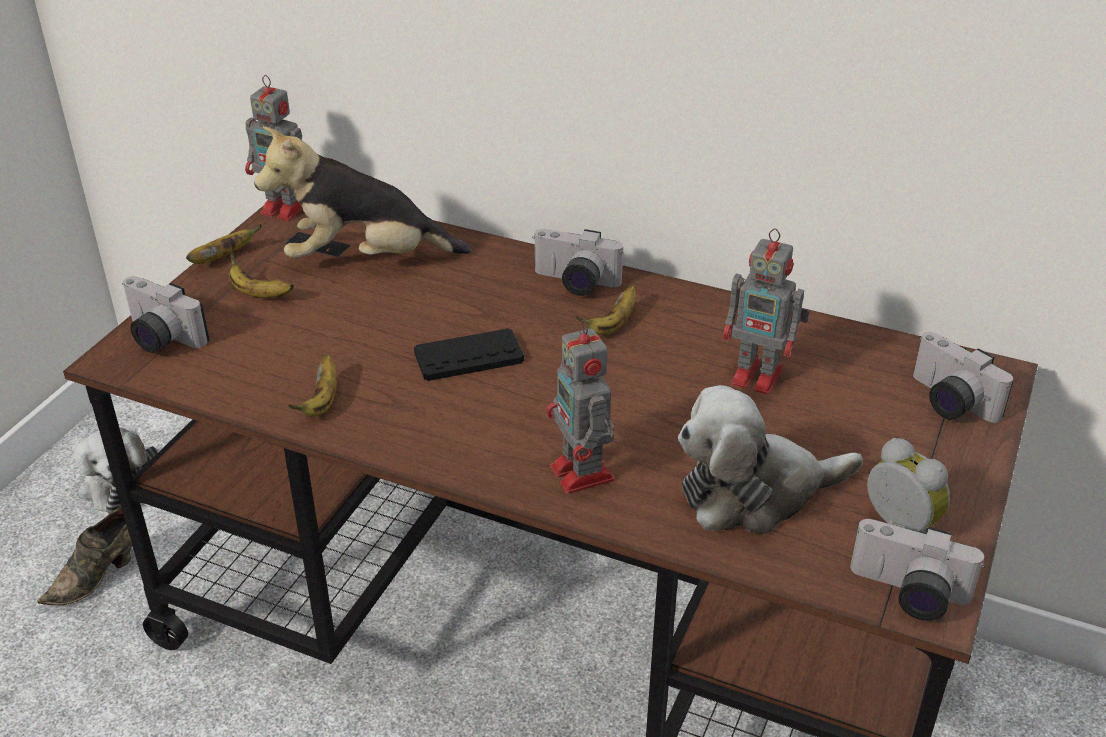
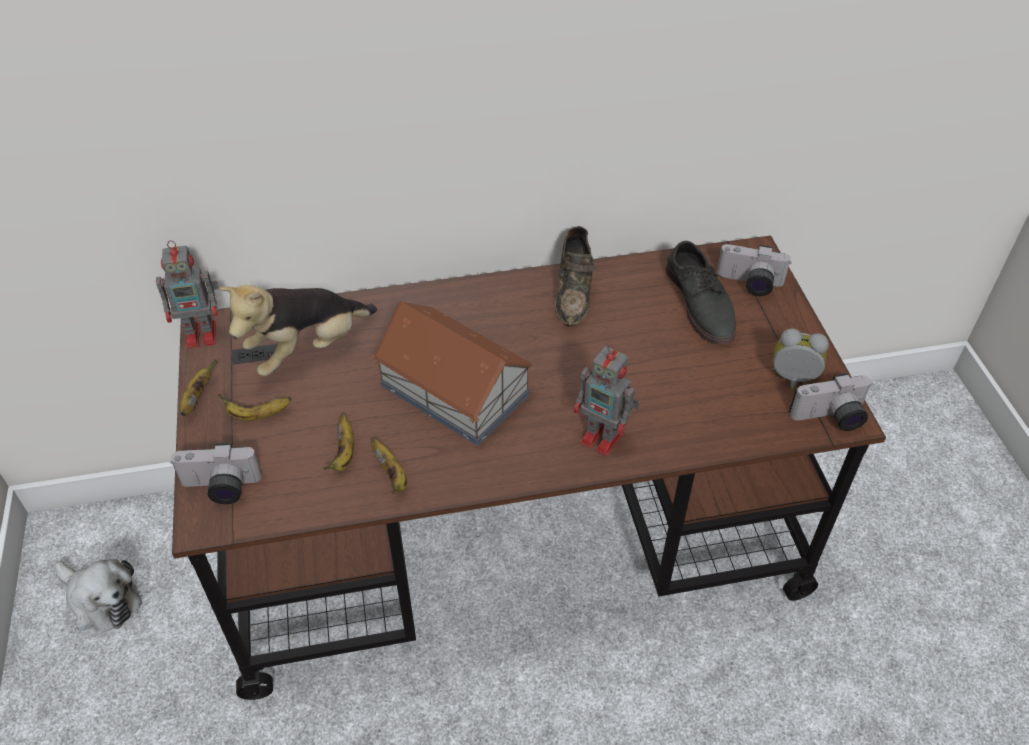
camera: 35 degrees left, 10 degrees up
brown shoe [37,507,132,605] -> brown shoe moved to [555,226,596,326]
black game controller [414,328,524,381] -> toy house [372,302,534,446]
camera [532,229,624,296] -> none
banana [576,285,636,335] -> banana moved to [323,414,354,471]
plush toy [678,385,863,534] -> none
toy robot [723,228,809,395] -> none
none -> grey shoe [666,241,736,344]

